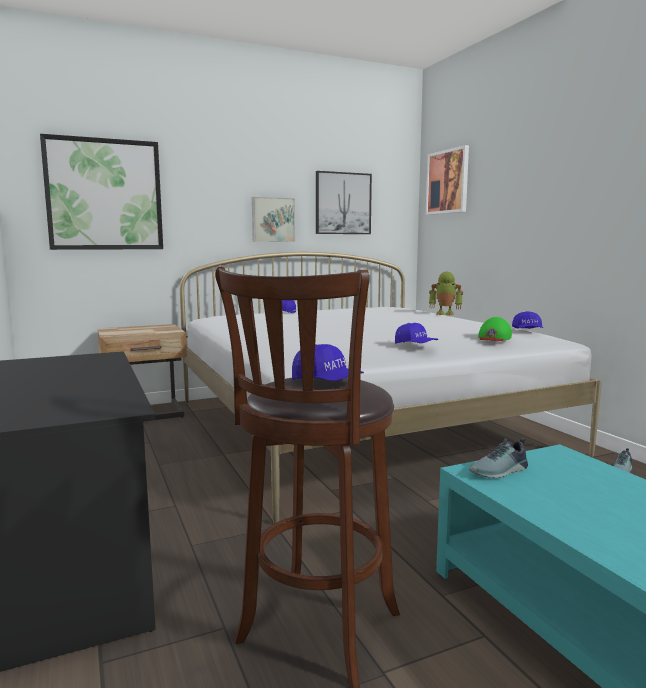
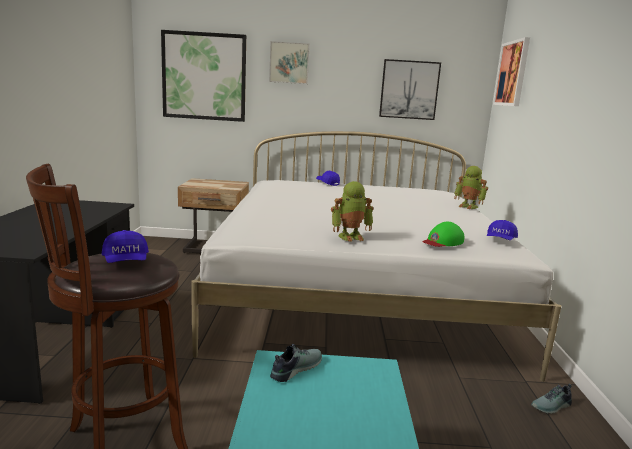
camera: 25 degrees right, 5 degrees up
picture [252,197,295,242] -> picture moved to [269,41,310,84]
blue cap [395,323,438,344] -> toy robot [331,181,373,242]
shoe [469,438,528,478] -> shoe turned 135 degrees clockwise [270,344,322,382]

